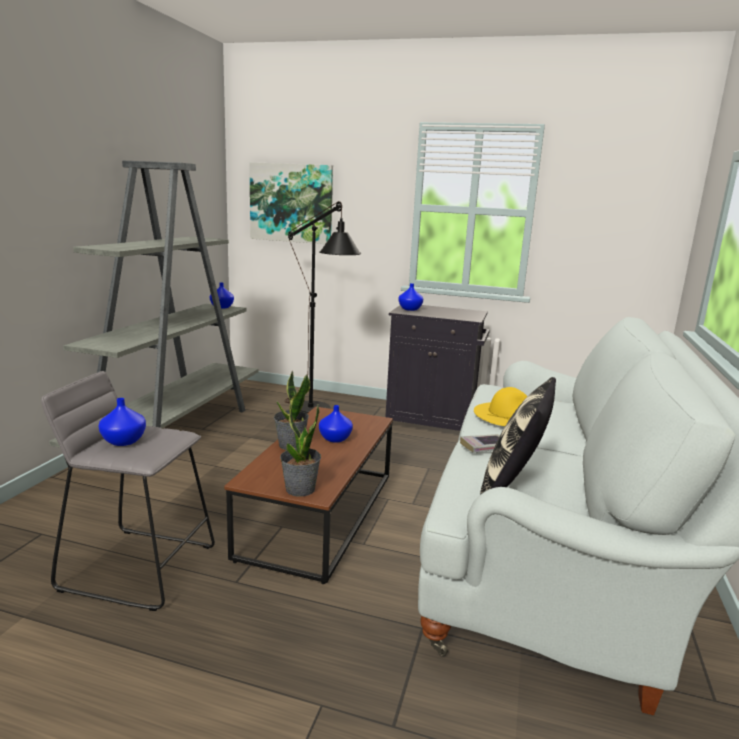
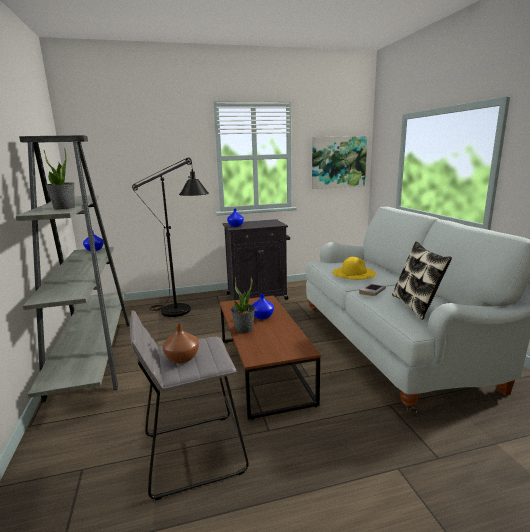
camera: 30 degrees left, 0 degrees up
blue vase [99,398,146,446] -> brown vase [163,324,199,363]
picture [249,162,333,244] -> picture moved to [312,136,367,189]
potted plant [280,403,321,497] -> potted plant moved to [44,147,75,209]

